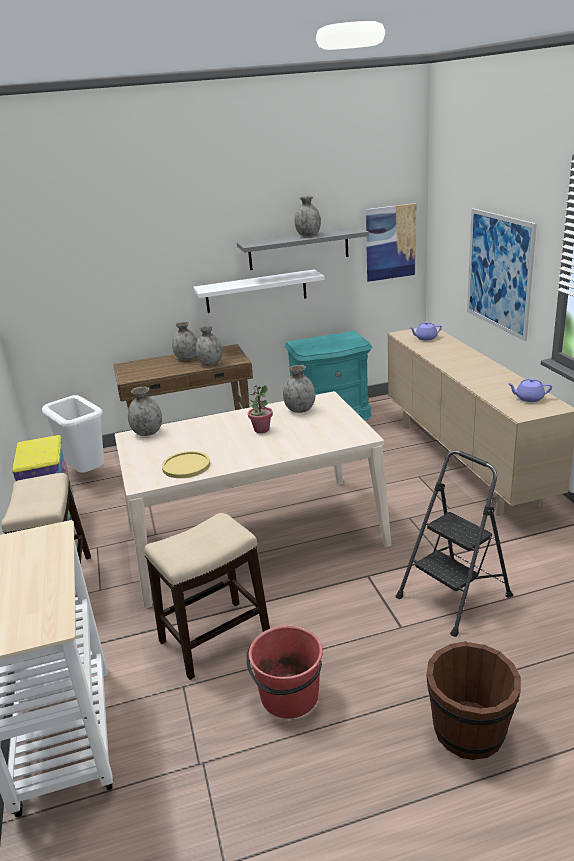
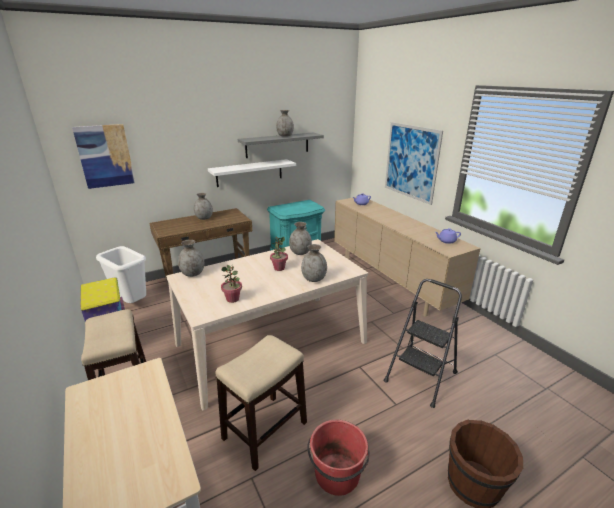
camera: 15 degrees left, 0 degrees up
yellow plate [162,451,210,478] -> potted plant [221,265,242,303]
grey vase [195,326,223,365] -> grey vase moved to [301,244,327,282]
picture [366,203,417,282] -> picture moved to [72,124,135,189]

